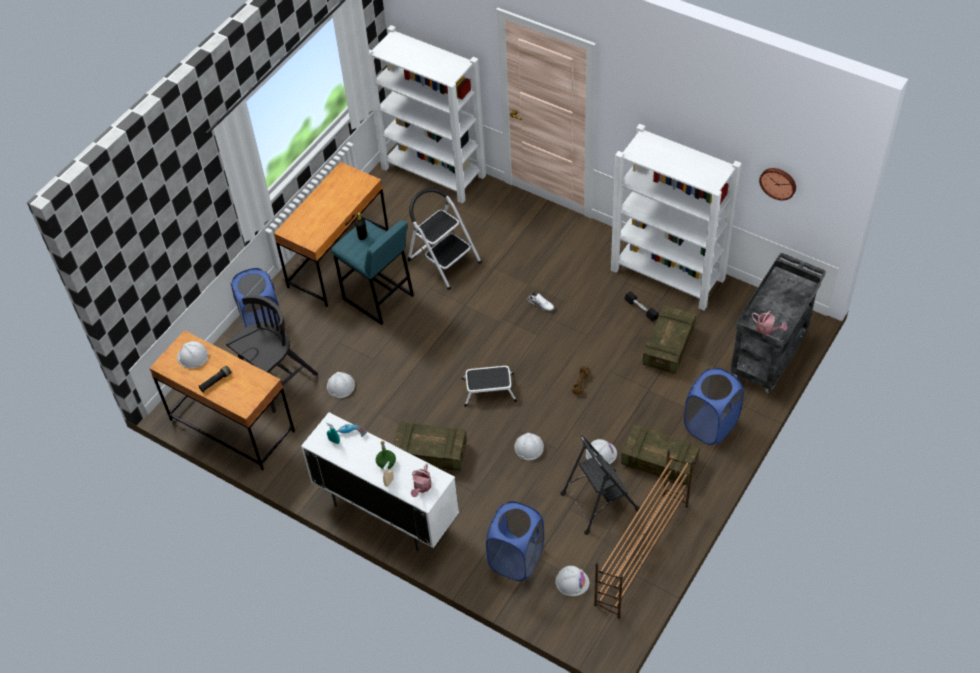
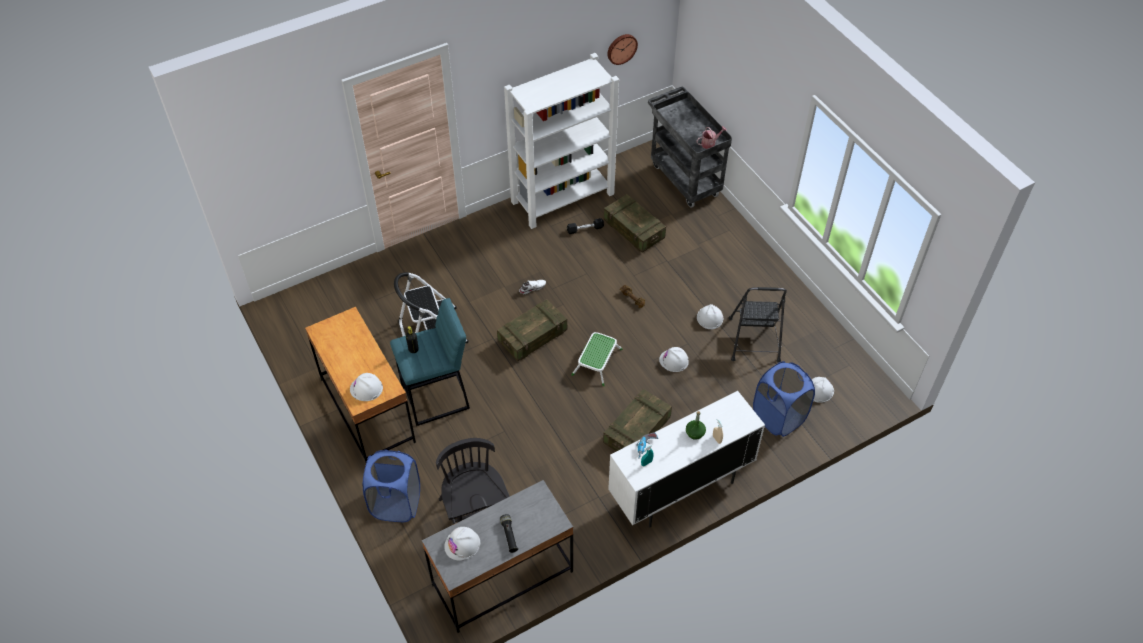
camera: 65 degrees left, 0 degrees up
brown desk [149,330,295,470] -> grey desk [422,480,573,633]
white hard hat [327,372,355,398] -> white hard hat moved to [350,373,383,401]
white bookcase [369,25,486,203] -> none
watering can [411,464,431,497] -> none
black step ladder [462,366,517,407] -> green step ladder [571,332,623,386]
brown shoe rack [594,450,694,619] -> none
crate [621,425,700,485] -> crate moved to [497,299,567,361]
blue laundry basket [684,368,744,445] -> none

